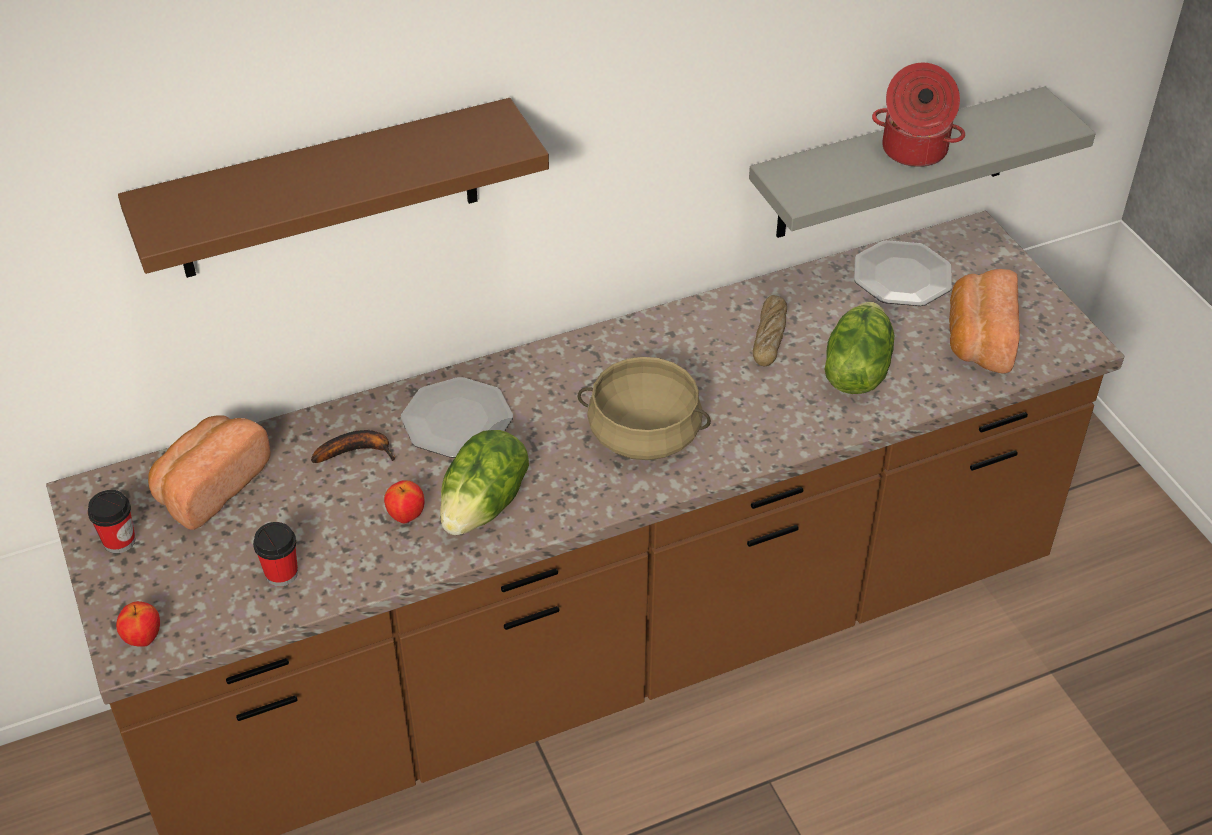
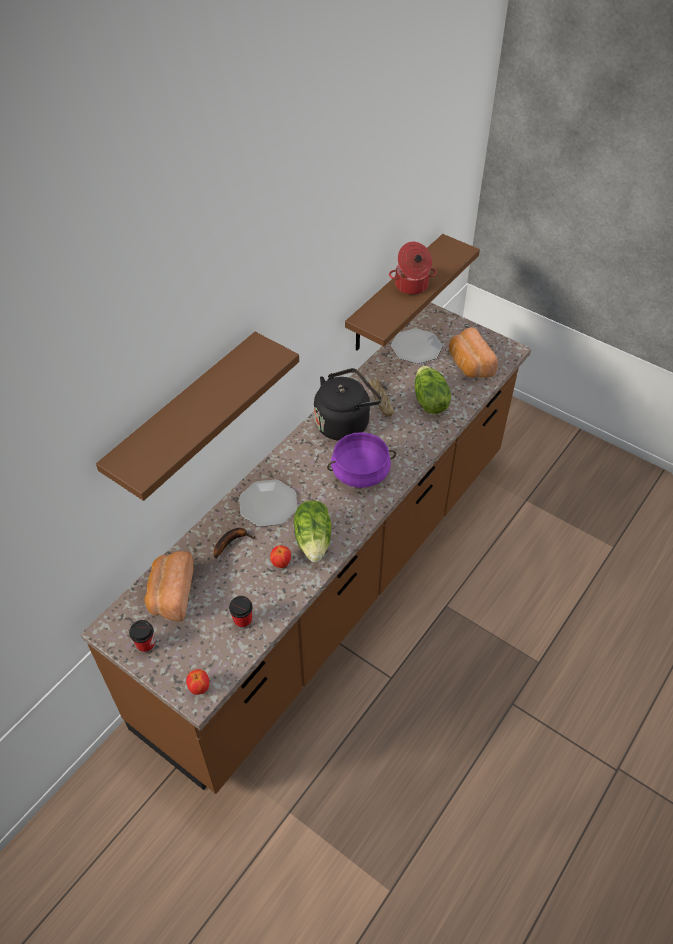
camera: 30 degrees left, 5 degrees up
beige cooking pot [578,357,711,460] -> purple cooking pot [327,432,396,488]
grey shelf [749,86,1096,238] -> brown shelf [345,234,480,351]
none -> black kettle [314,368,381,441]

